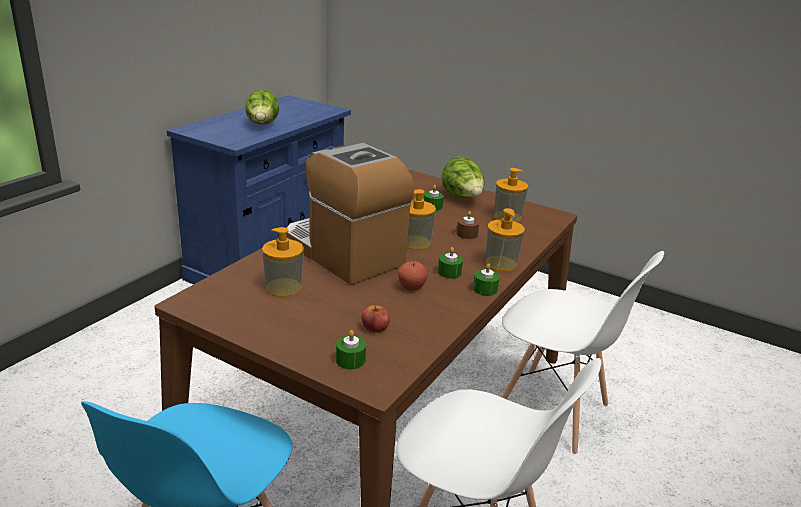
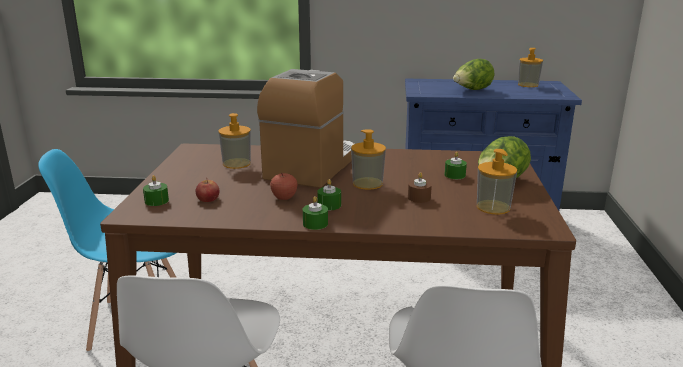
camera: 65 degrees right, 5 degrees down
soap dispenser [485,208,525,272] -> soap dispenser moved to [518,48,543,87]

